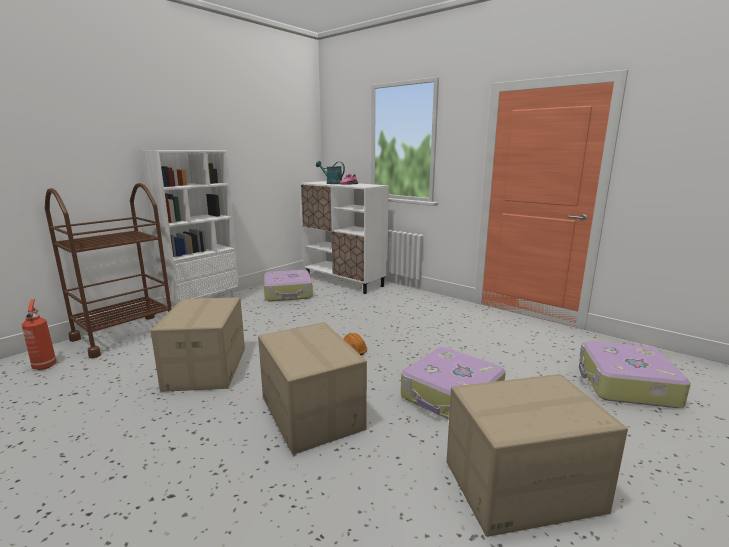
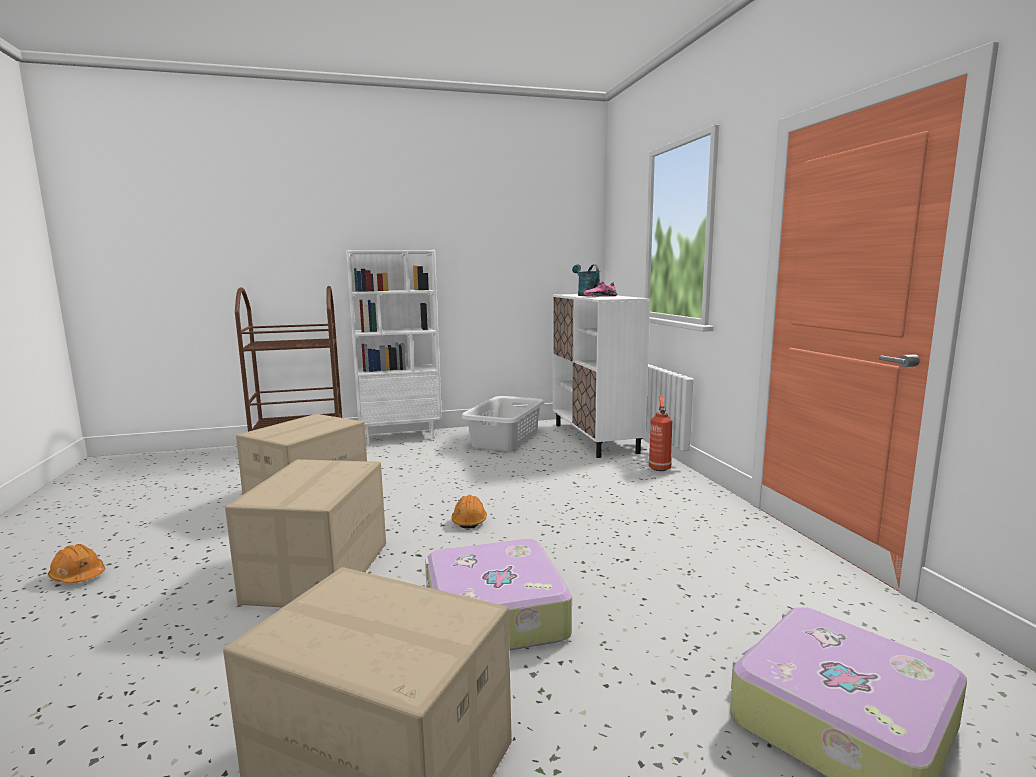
camera: 35 degrees right, 5 degrees down
fire extinguisher [22,299,57,370] -> fire extinguisher moved to [649,396,672,471]
suitcase [264,270,313,302] -> grey laundry basket [461,396,545,451]
none -> orange hard hat [48,544,105,583]

